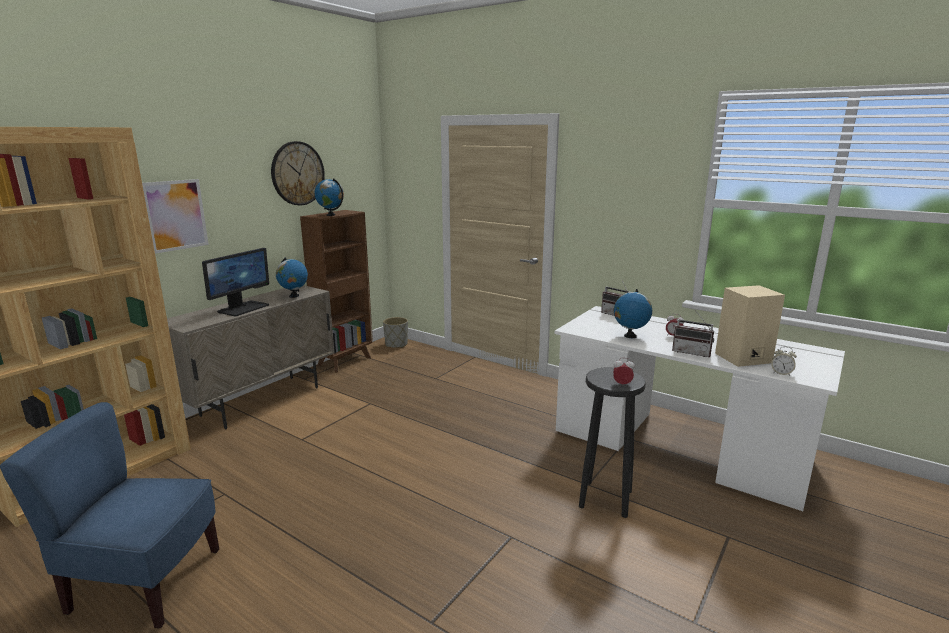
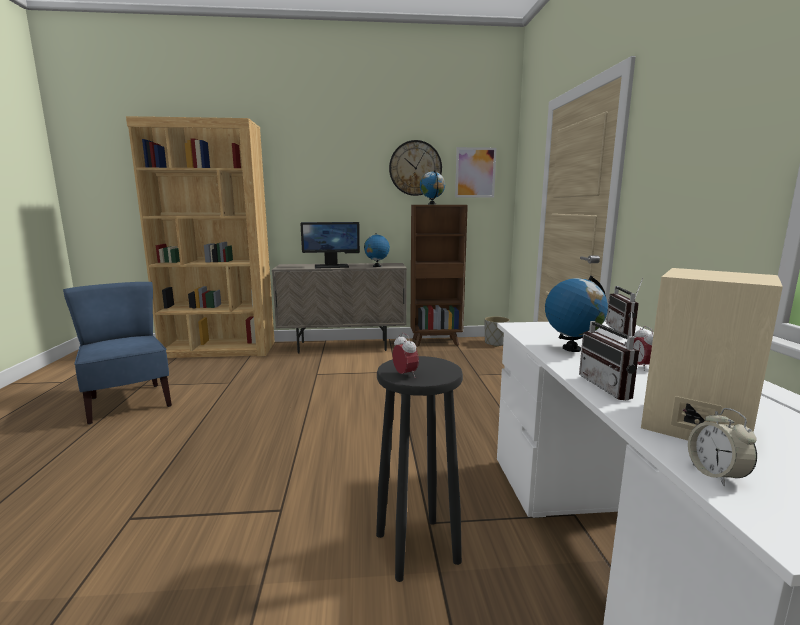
camera: 50 degrees right, 5 degrees down
picture [142,179,209,254] -> picture moved to [455,147,496,197]

